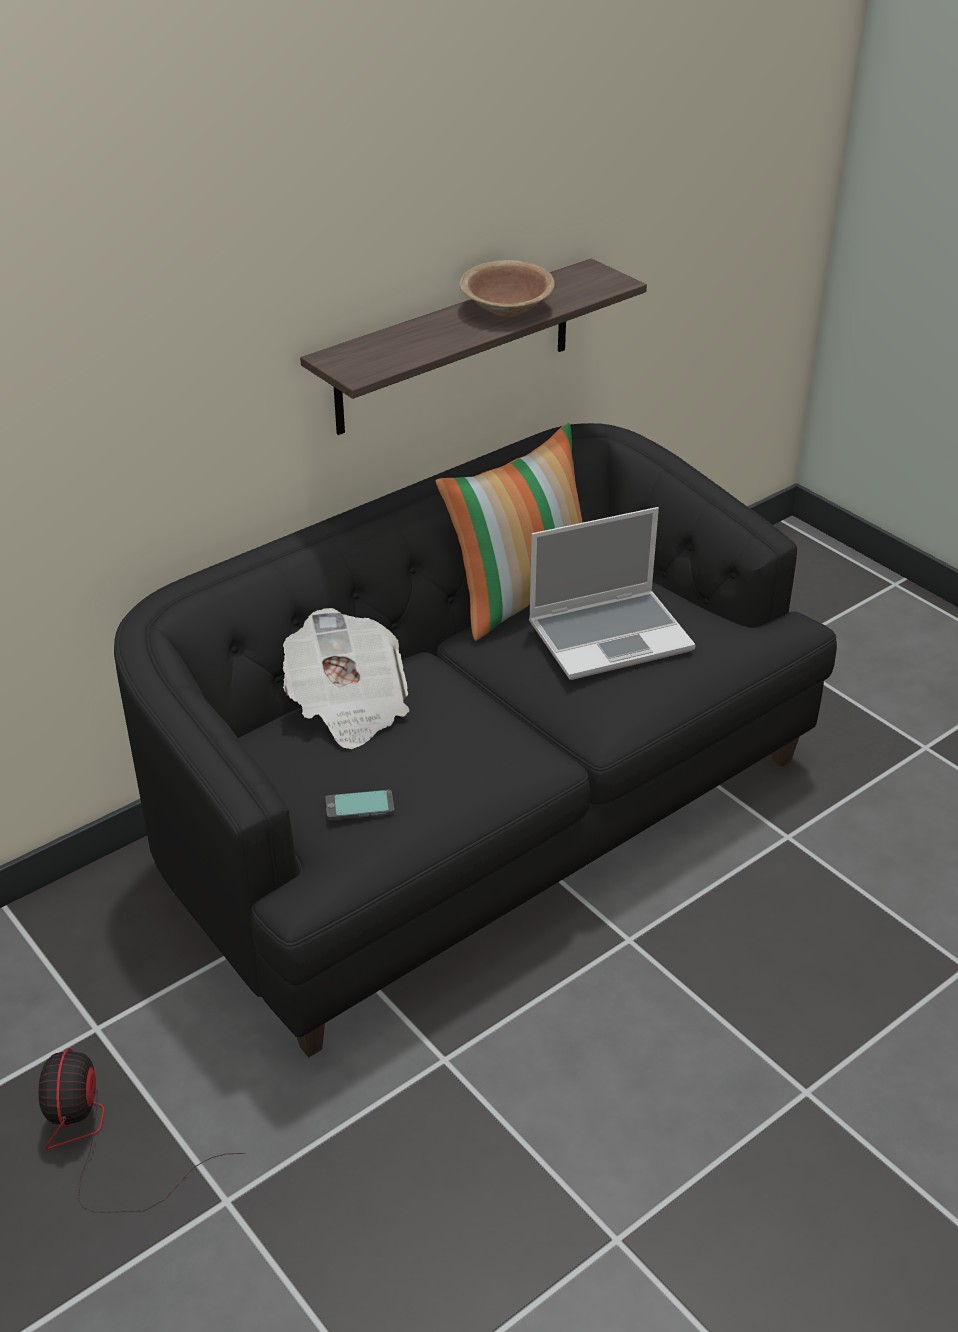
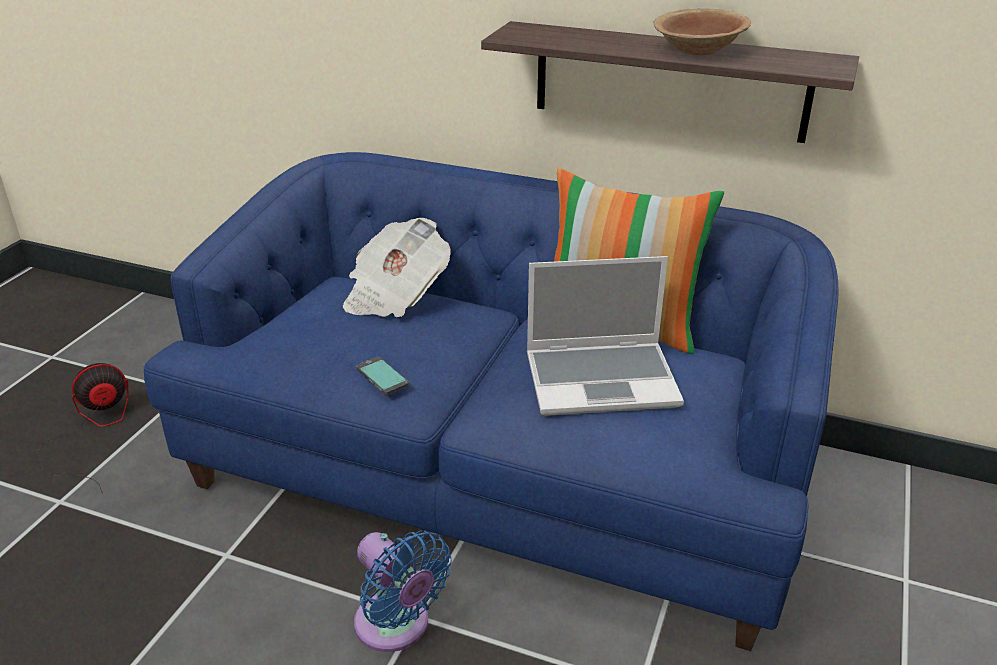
camera: 60 degrees right, 5 degrees down
black sofa [114,423,837,1057] -> blue sofa [144,152,838,651]
phone [325,790,394,820] -> phone moved to [356,357,409,395]
laptop [529,507,696,680] -> laptop turned 45 degrees counterclockwise [527,256,684,416]
none -> blue fan [354,530,452,652]

